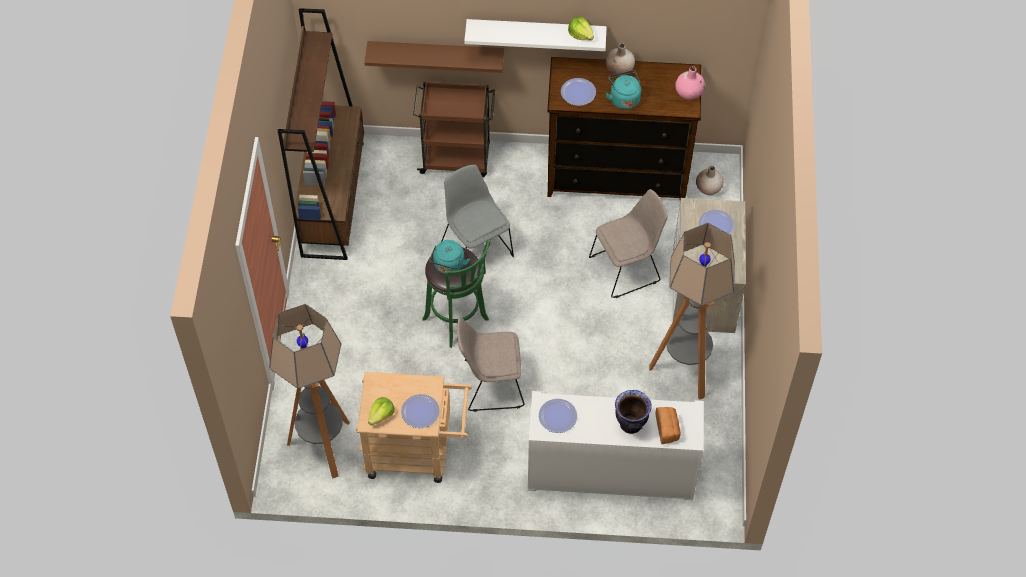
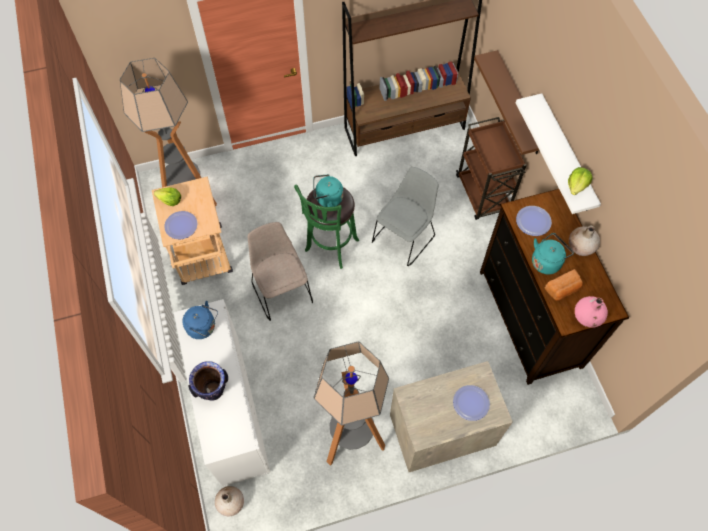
camera: 70 degrees right, 5 degrees up
plate [539,399,577,433] -> blue kettle [182,301,218,339]
beige chair [589,189,668,298] -> none
bread [656,407,681,444] -> bread moved to [545,269,583,301]
beige vase [696,166,724,195] -> beige vase moved to [215,486,244,516]

